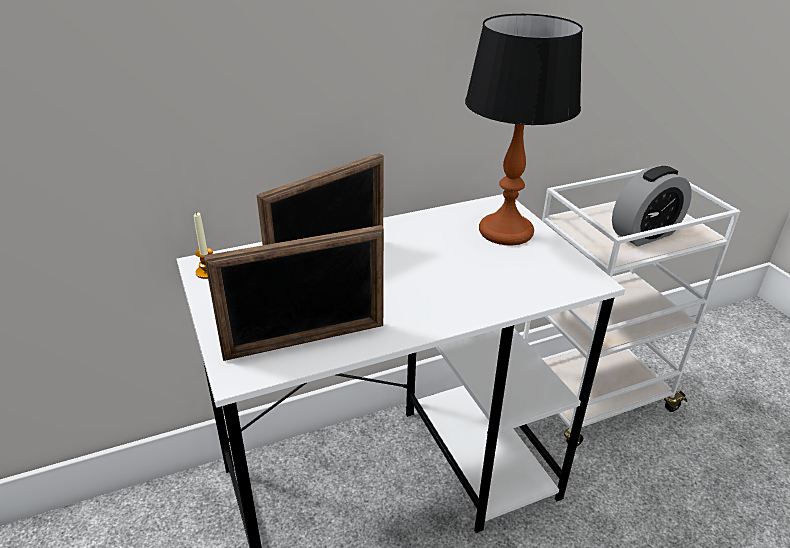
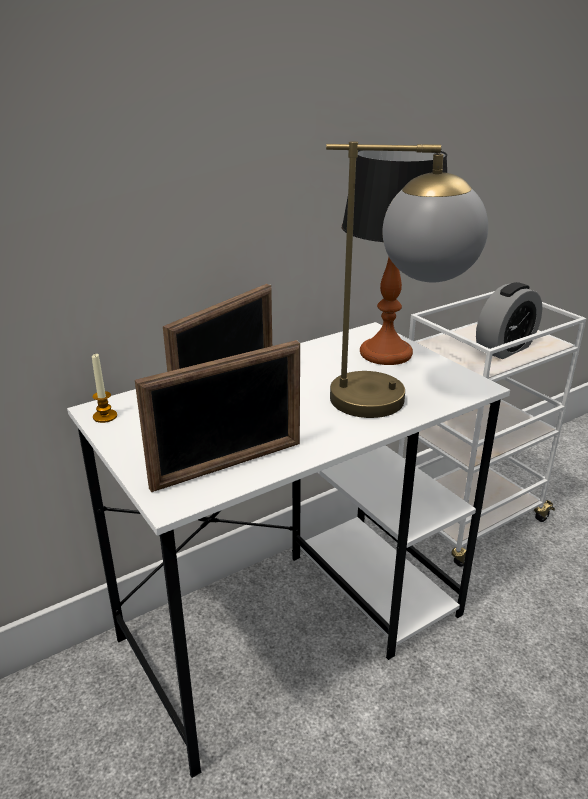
camera: 10 degrees left, 5 degrees down
none -> table lamp [326,141,488,418]

